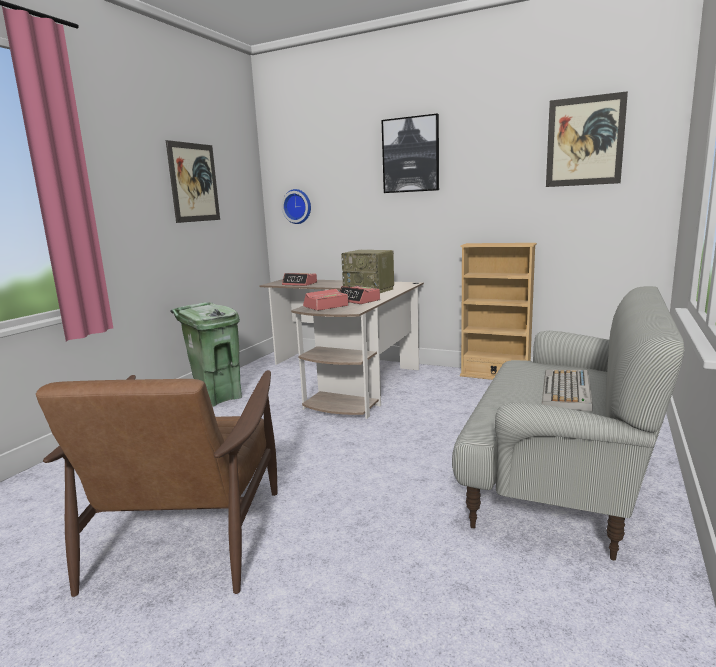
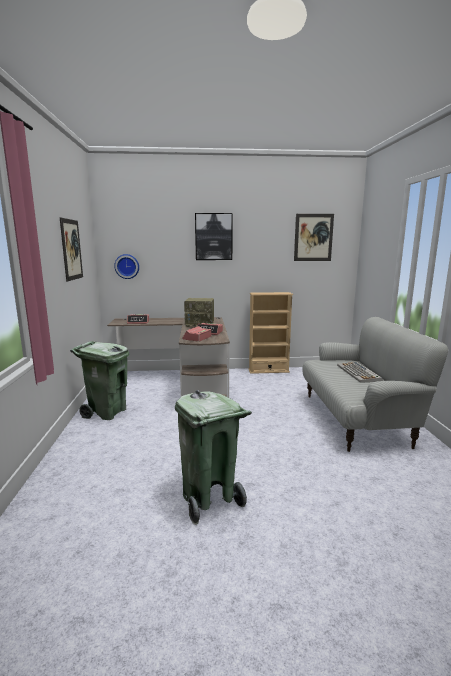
camera: 30 degrees left, 0 degrees up
brown armchair [36,370,277,597] -> green trash can [175,390,252,525]

